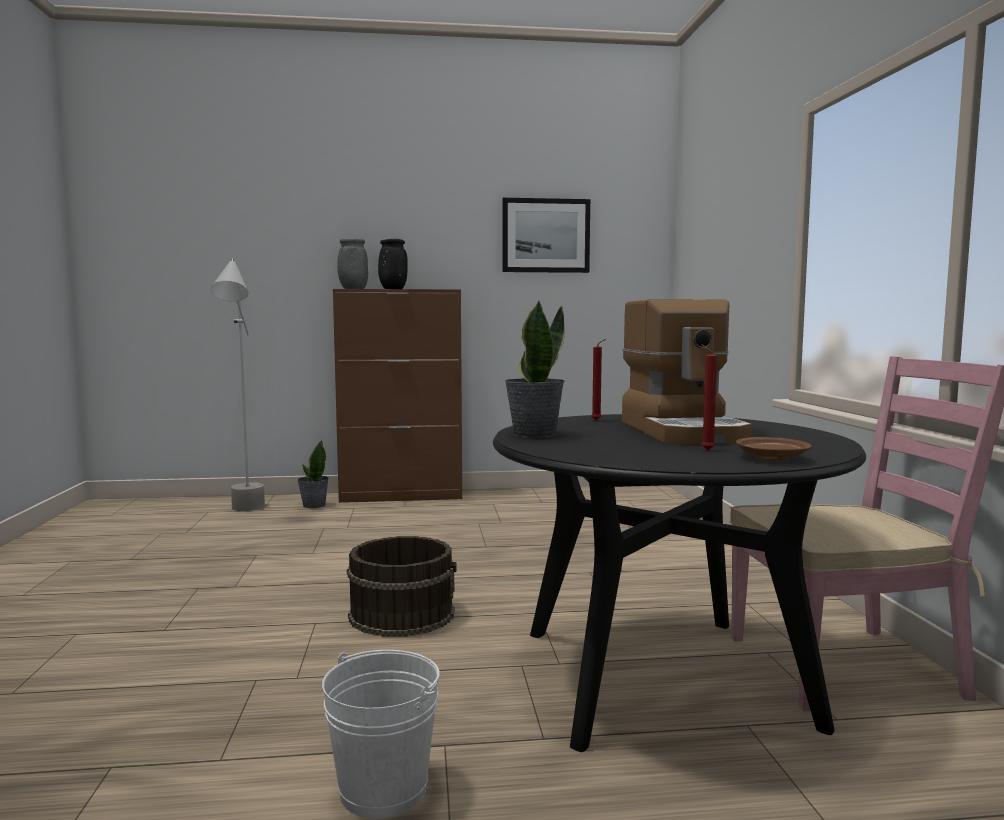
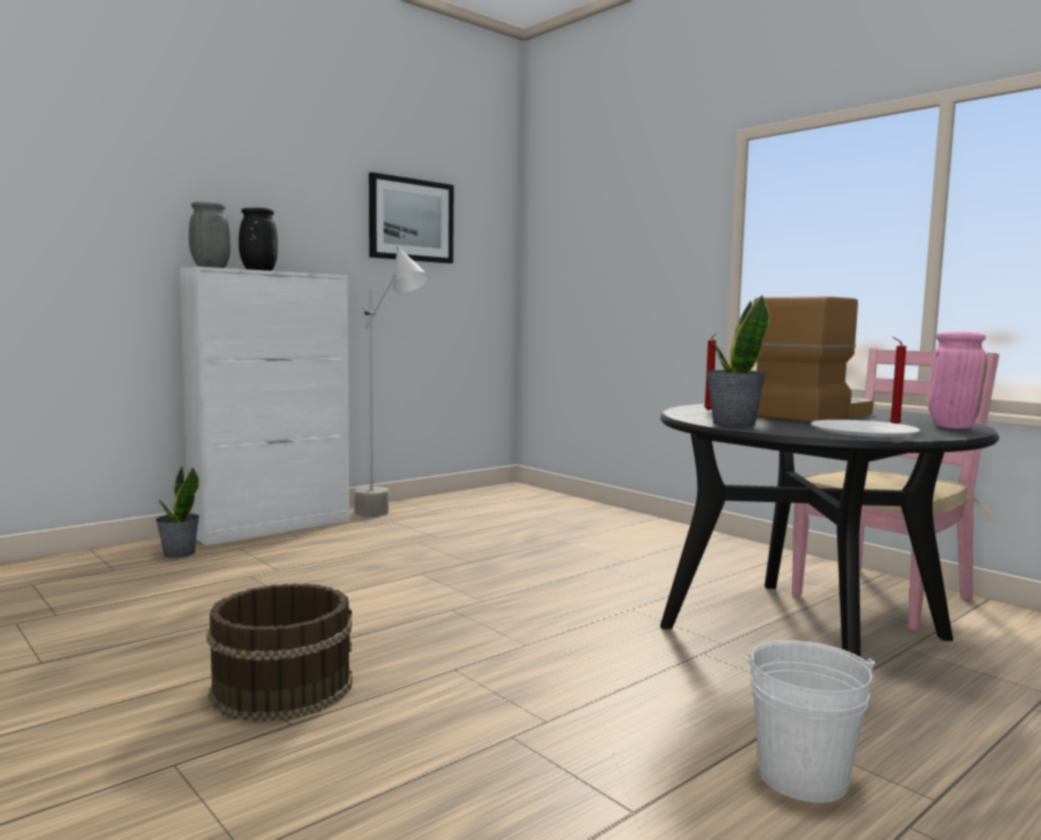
camera: 35 degrees left, 0 degrees up
grey floor lamp [211,258,265,511] -> grey floor lamp moved to [355,247,429,517]
brown cabinet [333,289,462,503] -> white cabinet [179,266,350,545]
brown bucket [347,536,457,637] -> brown bucket moved to [206,583,352,722]
coffee machine [622,299,752,445] -> coffee machine turned 90 degrees counterclockwise [753,296,873,422]
brown plate [736,437,812,461] -> pink vase [928,332,988,429]
none -> white plate [811,420,920,437]

